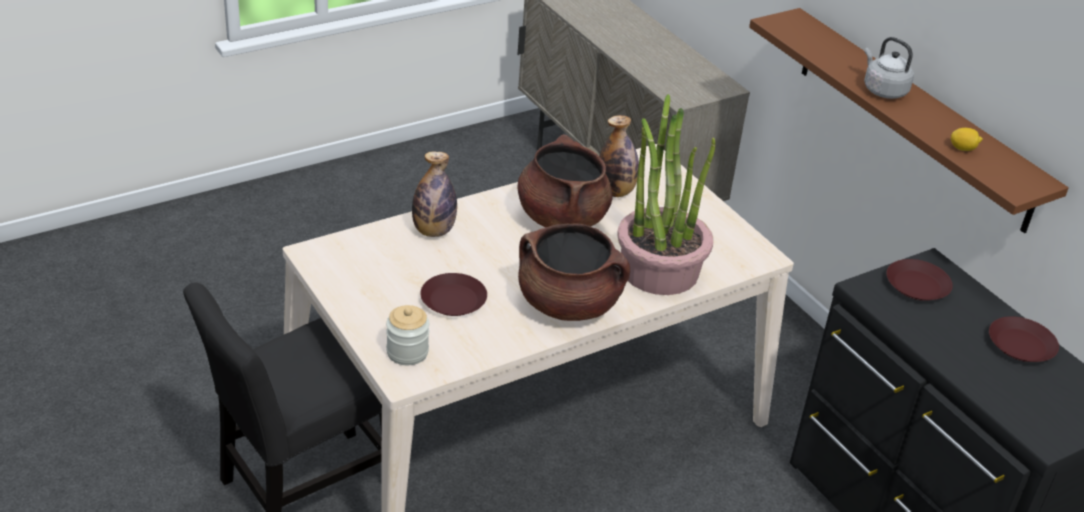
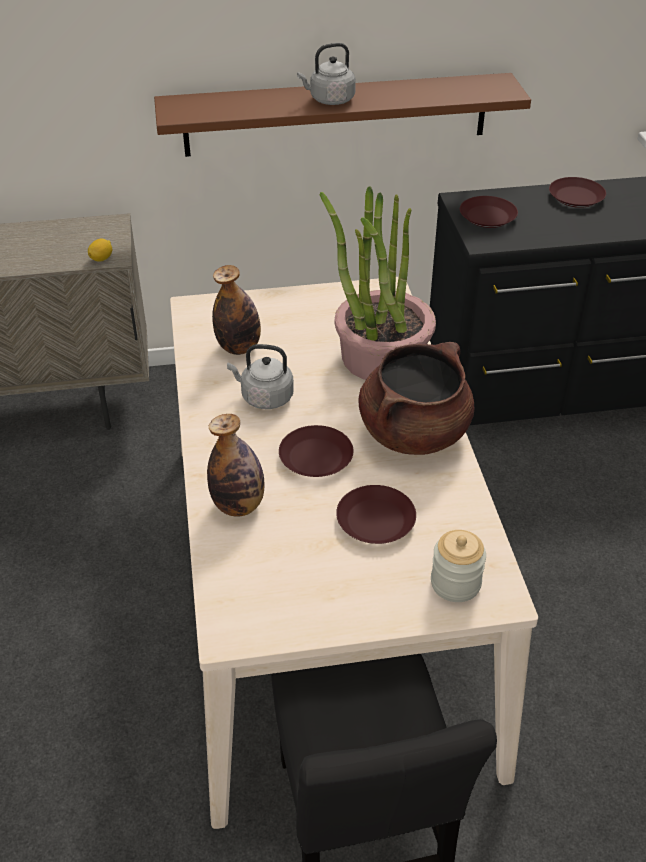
camera: 65 degrees left, 5 degrees up
brown cooking pot [517,134,613,227] -> grey kettle [227,344,294,409]
lemon [951,128,983,151] -> lemon moved to [88,239,112,261]
none -> brown plate [279,425,353,477]

